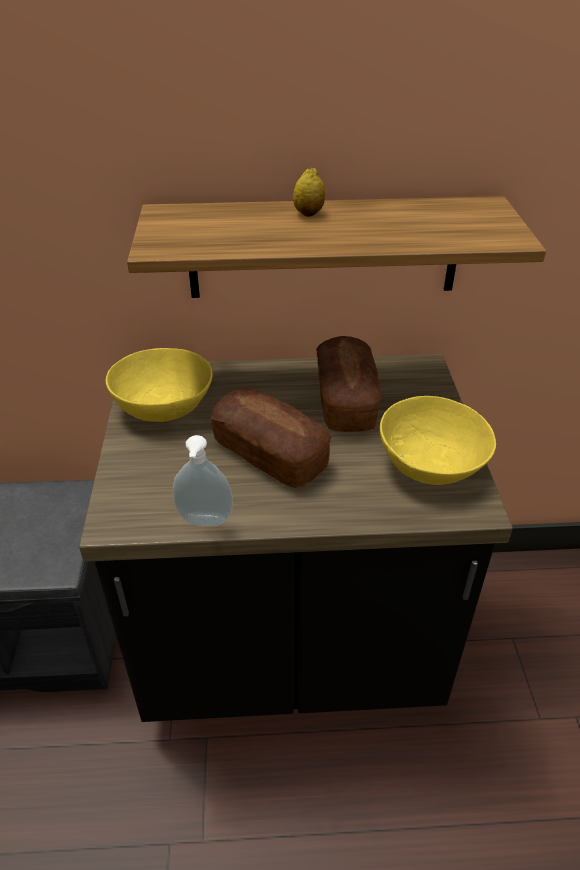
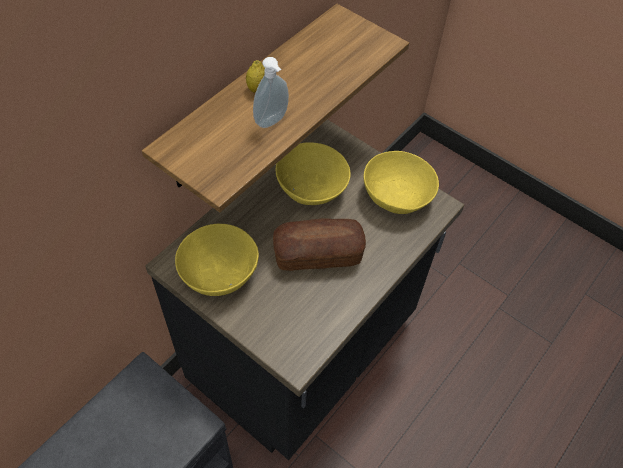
camera: 50 degrees left, 15 degrees up
soap dispenser [173,435,233,526] -> soap dispenser moved to [253,57,289,128]
bread [316,336,381,432] -> yellow bowl [276,142,351,205]

